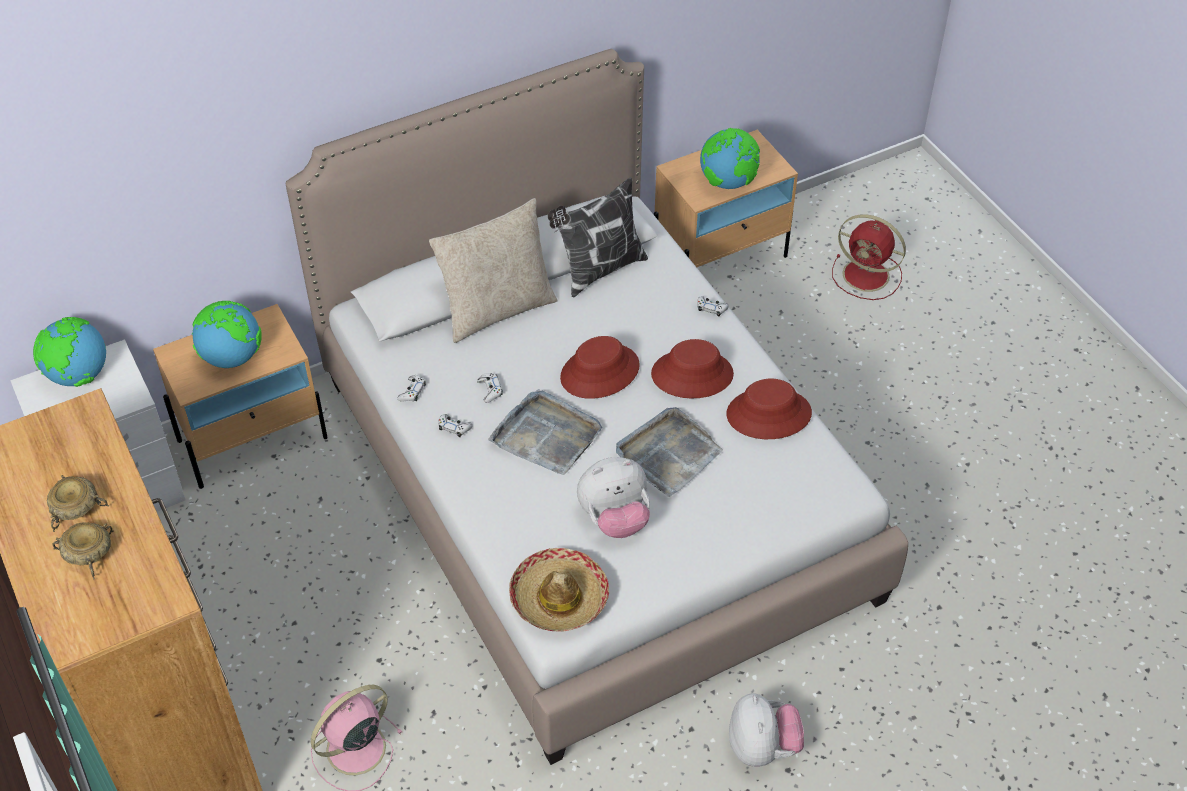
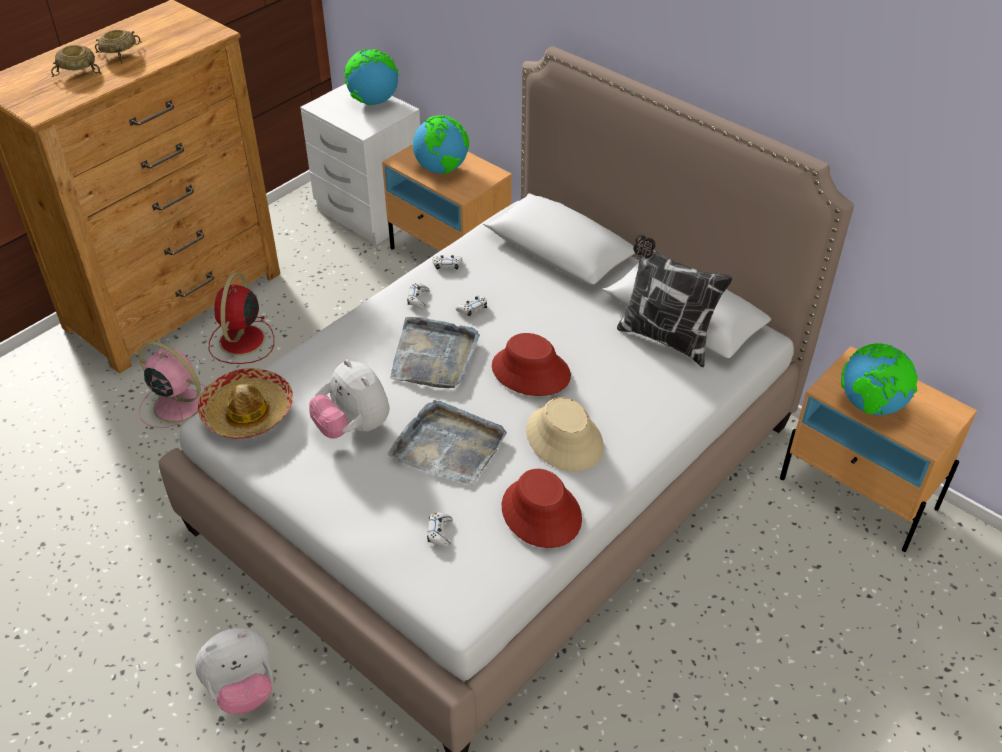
camera: 70 degrees right, 5 degrees down
beige pillow [429,198,558,343] -> none
red hat [651,339,734,399] -> beige hat [526,397,604,472]
white game controller [697,296,729,317] -> white game controller moved to [427,512,453,548]
red fan [832,214,906,300] -> red fan moved to [208,272,274,364]

